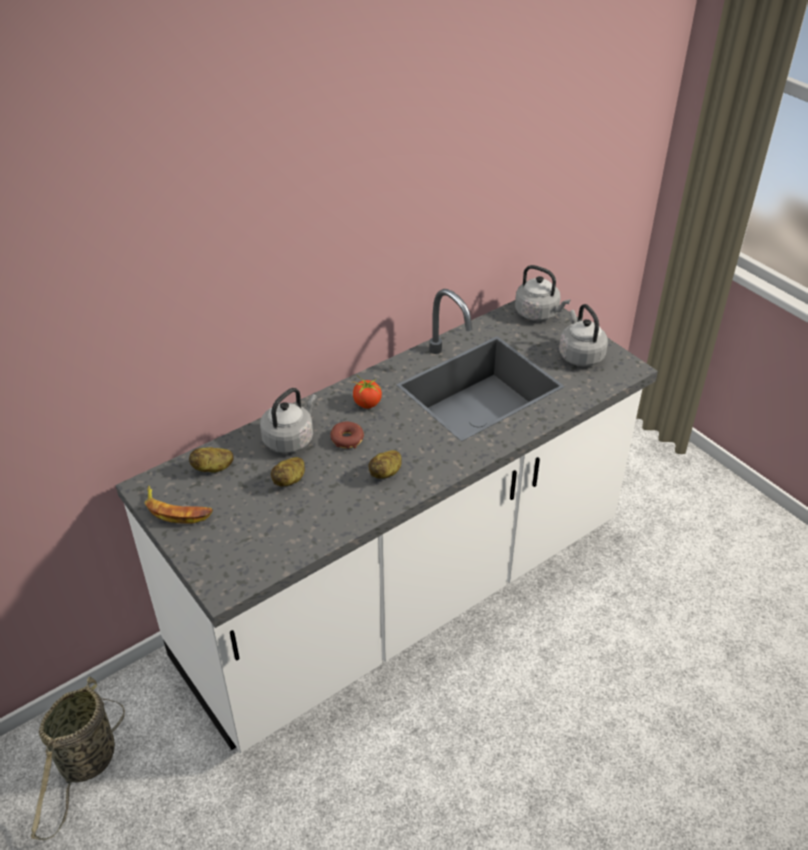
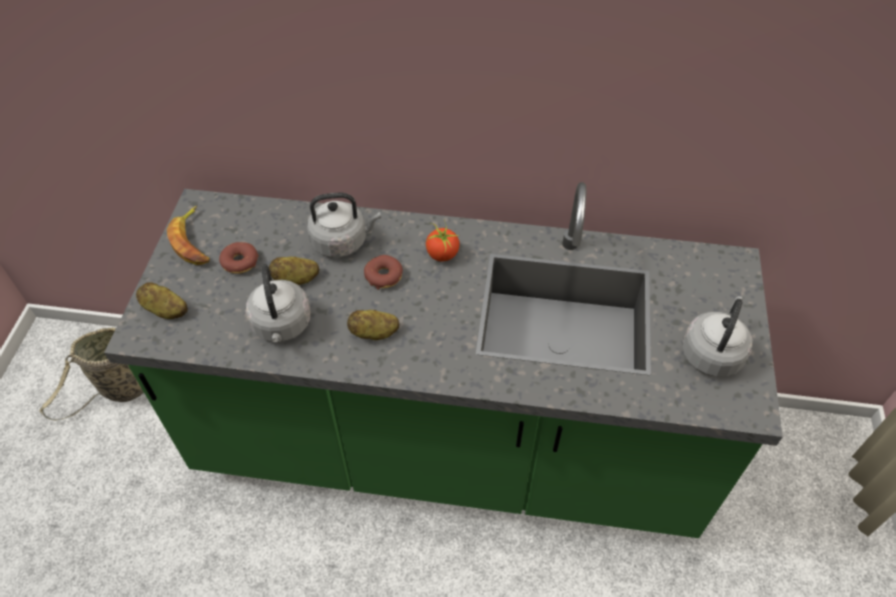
camera: 45 degrees right, 10 degrees up
white counter [115,289,658,753] -> green counter [104,182,783,538]
potato [189,447,234,473] -> potato moved to [136,282,188,319]
grey kettle [515,265,571,321] -> grey kettle moved to [246,264,311,343]
none -> donut [219,242,259,274]

